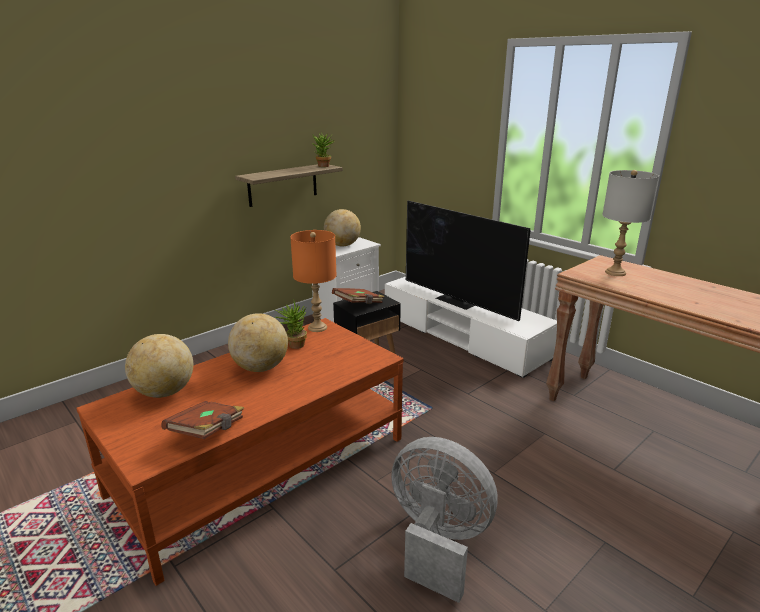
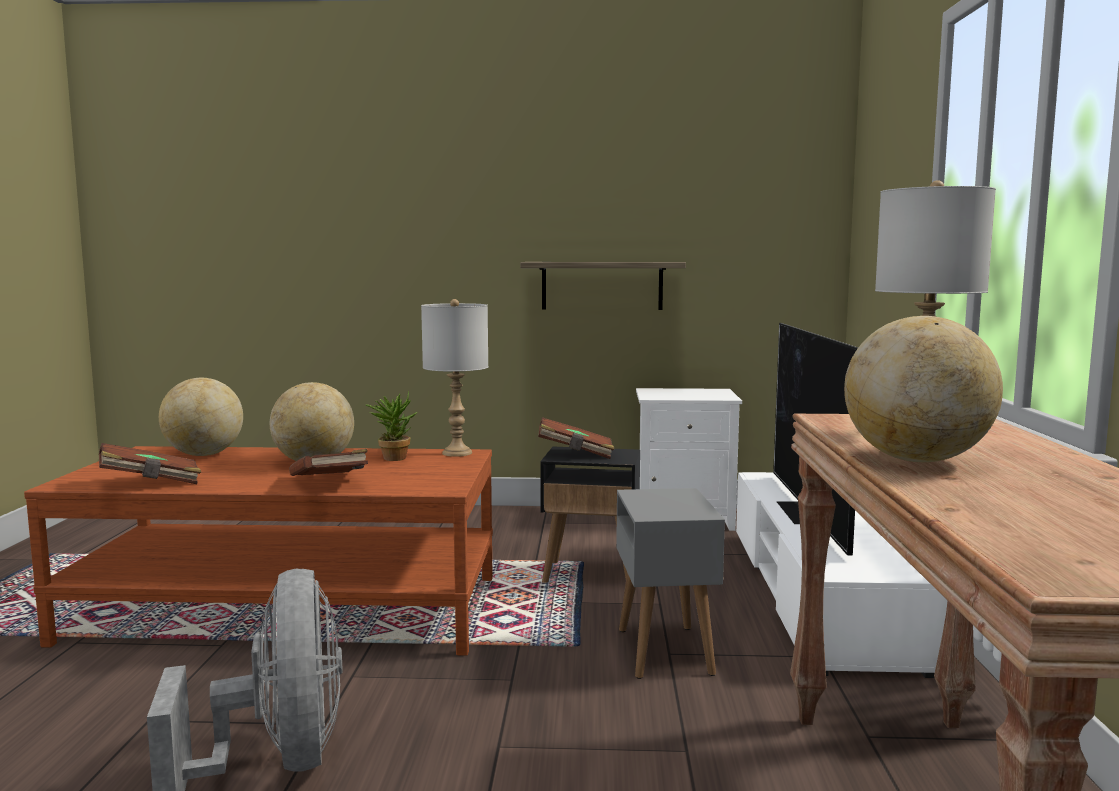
camera: 45 degrees right, 15 degrees down
orange table lamp [290,230,337,332] -> grey table lamp [421,299,488,457]
potted plant [312,133,335,167] -> none
globe [324,209,361,246] -> globe moved to [844,316,1003,462]
none -> brown book [289,449,368,476]
none -> grey side table [616,488,725,679]

